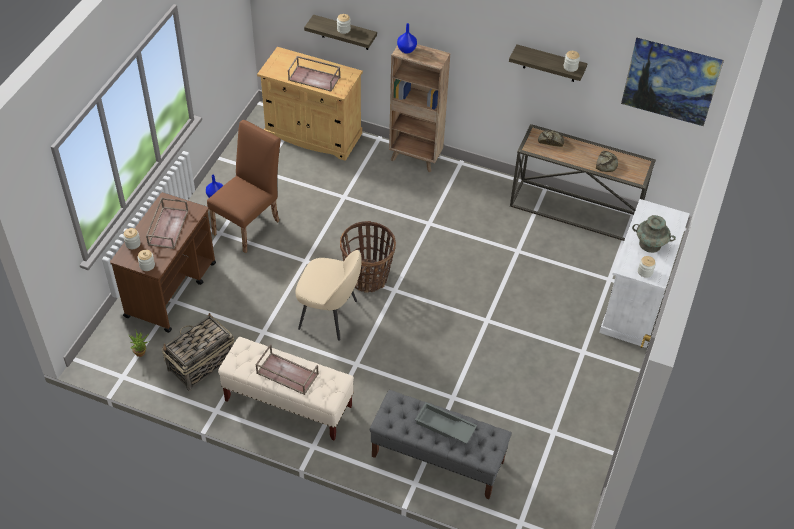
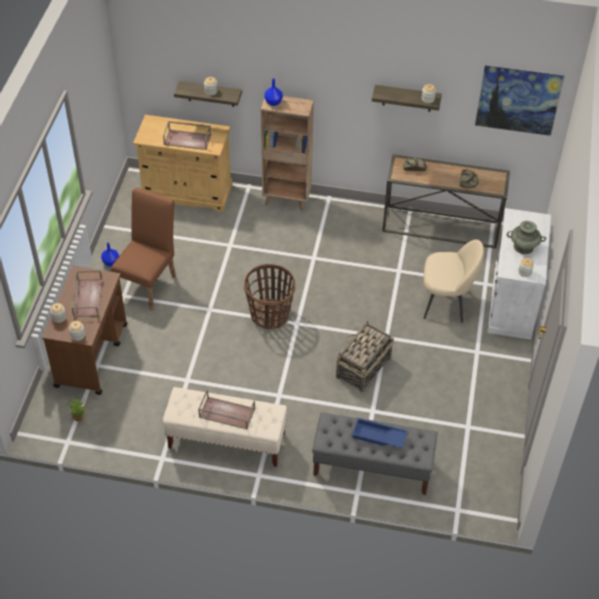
camera: 10 degrees left, 0 degrees up
basket [162,313,234,391] -> basket moved to [336,321,394,392]
beige chair [295,250,362,341] -> beige chair moved to [424,239,484,323]
grey tray [415,402,477,444] -> blue tray [352,418,407,448]

